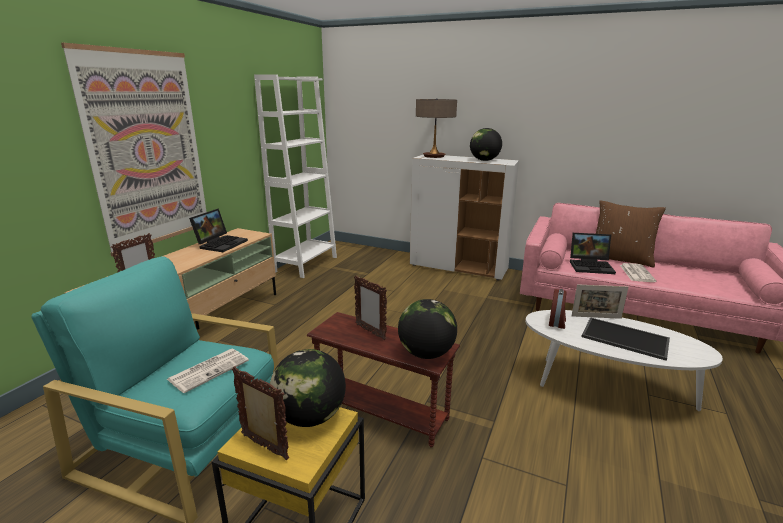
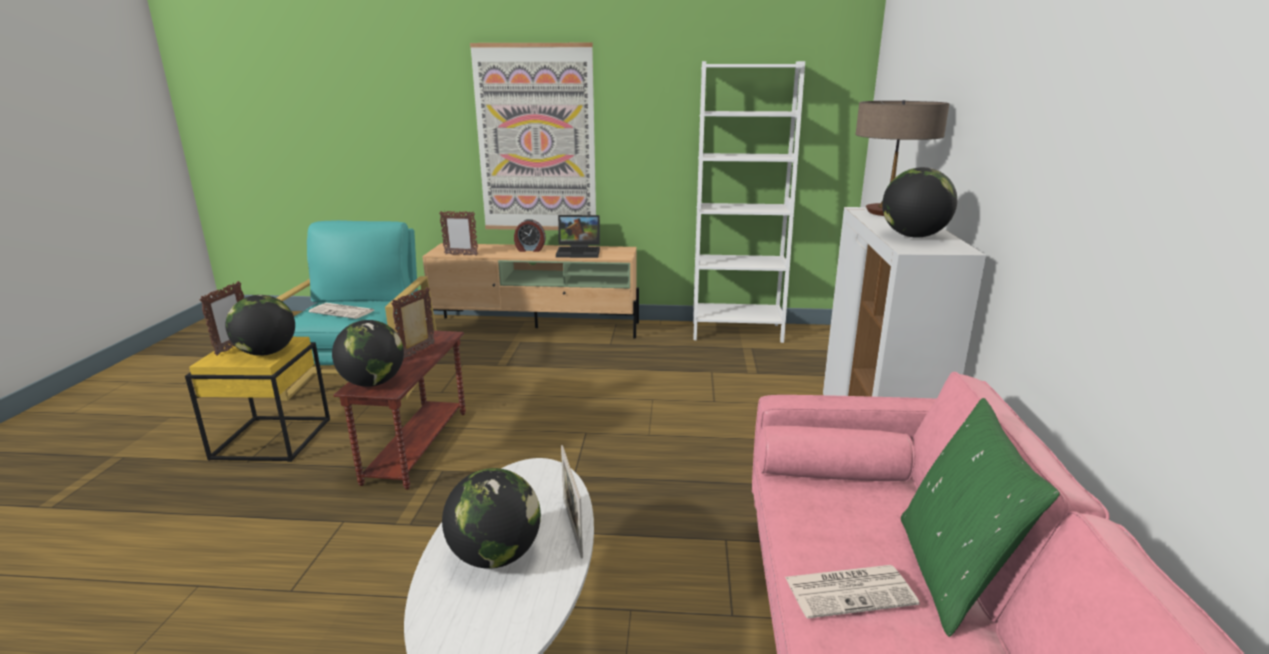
camera: 70 degrees right, 0 degrees up
alarm clock [549,289,567,329] -> alarm clock moved to [514,219,546,252]
laptop [570,233,616,274] -> none
tray [581,317,670,361] -> globe [442,468,541,569]
brown pillow [596,200,666,268] -> green pillow [901,398,1060,637]

